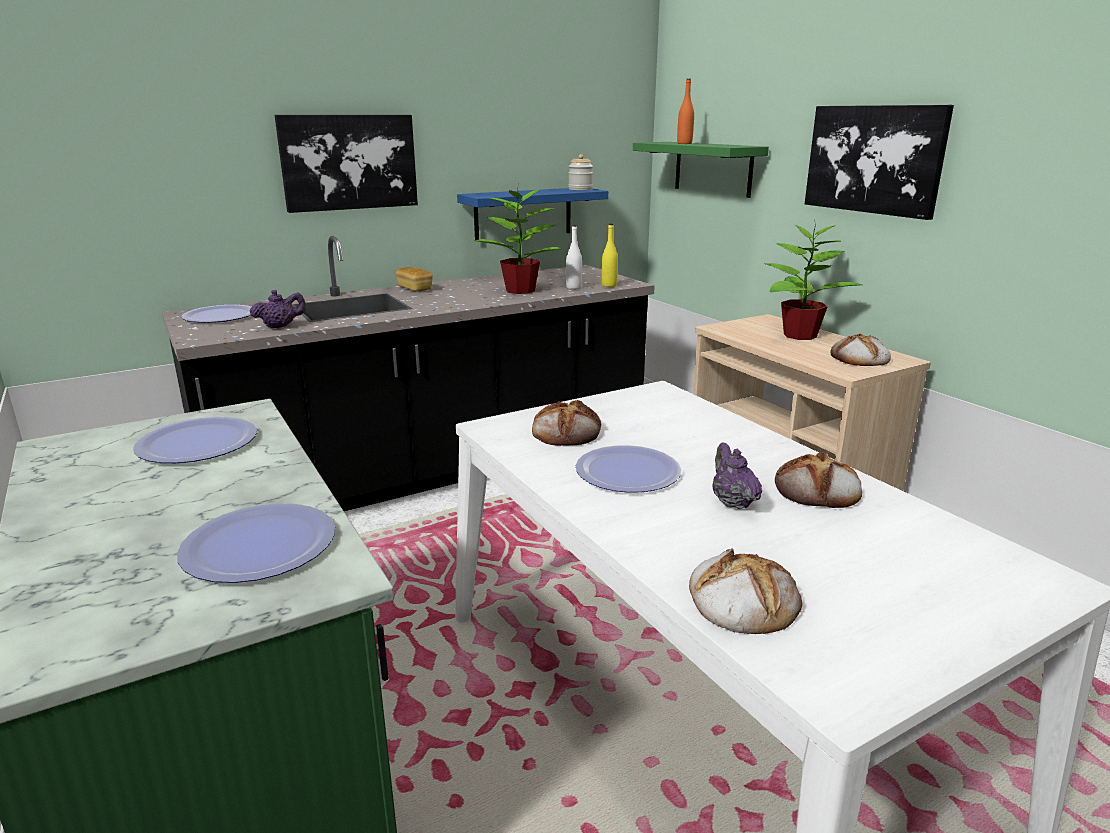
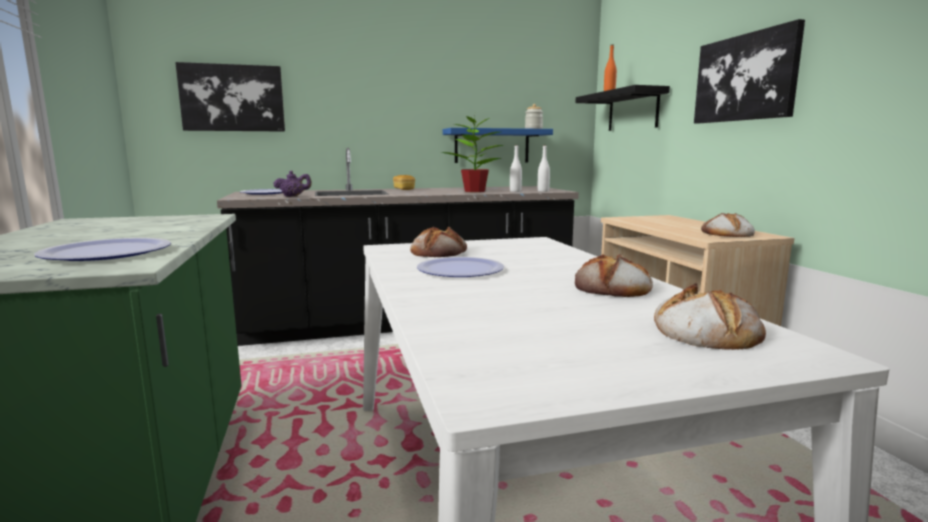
camera: 15 degrees right, 10 degrees down
plate [133,417,257,463] -> none
picture [275,115,418,213] -> picture moved to [175,62,285,132]
yellow bottle [602,224,618,287] -> white bottle [538,145,550,192]
green shelf [633,142,769,198] -> black shelf [575,85,670,131]
bread [689,548,802,634] -> bread moved to [654,283,766,350]
purple teapot [713,443,762,509] -> none
potted plant [764,220,862,340] -> none

